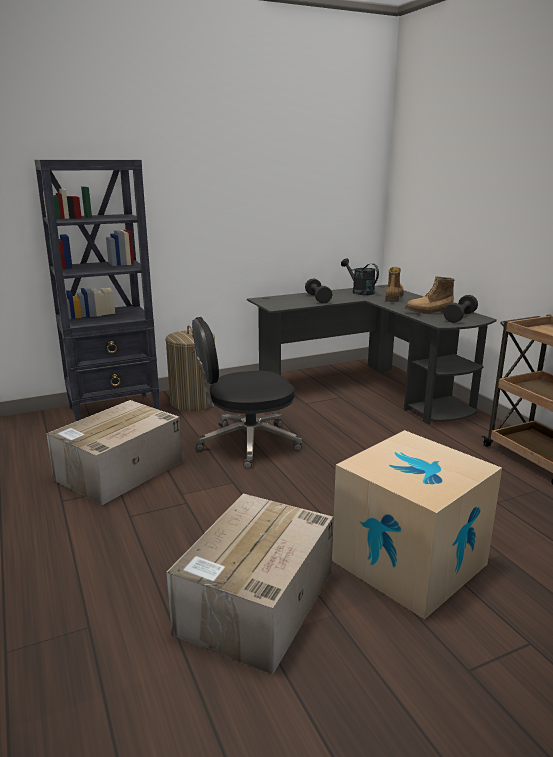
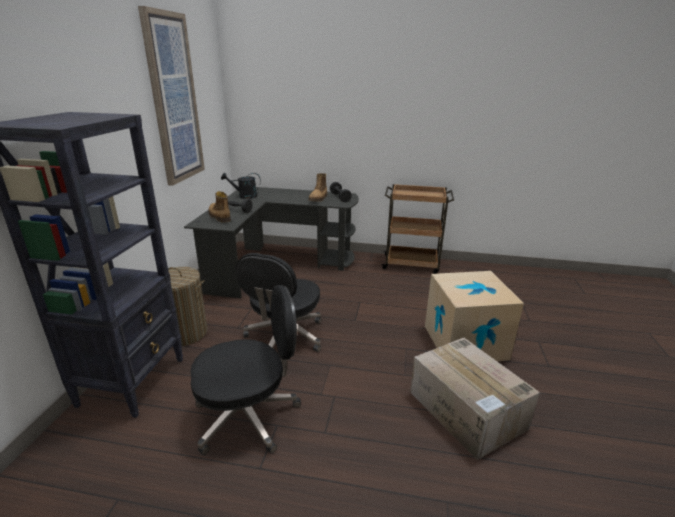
camera: 55 degrees left, 5 degrees up
cardboard box [46,400,182,505] -> black office chair [190,285,301,455]
boot [385,267,404,302] -> boot moved to [209,191,231,223]
none -> picture [138,6,205,186]

